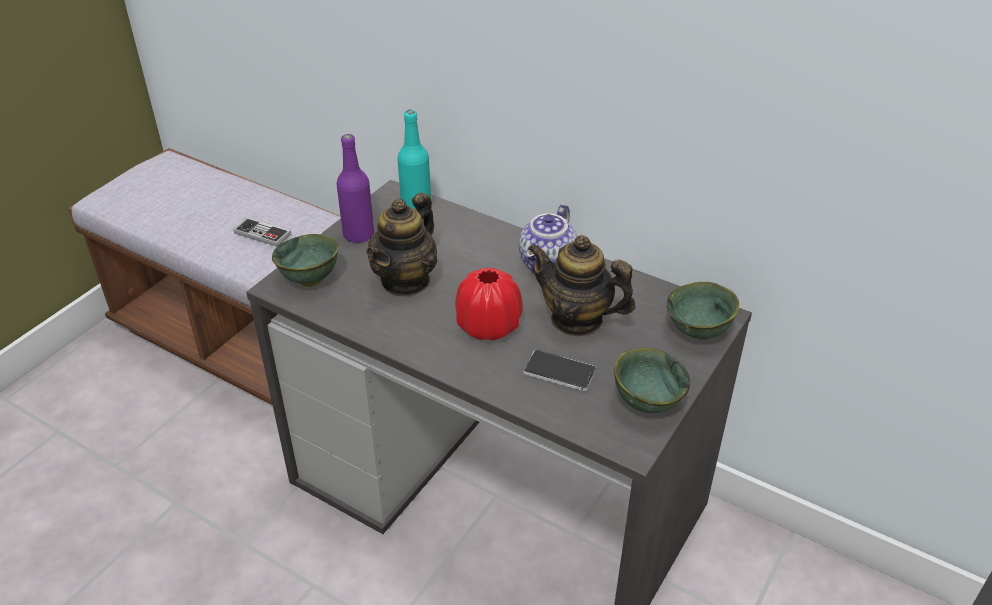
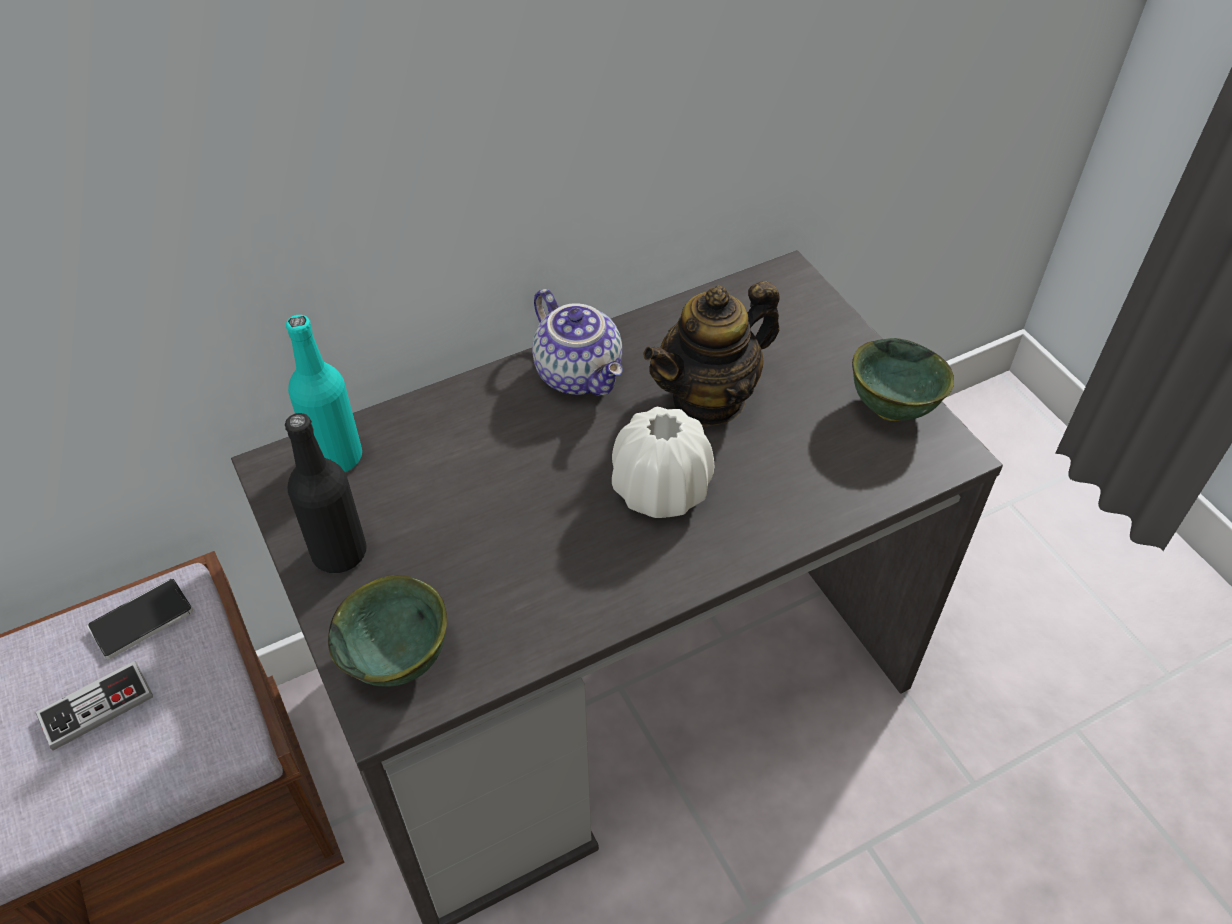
camera: 60 degrees left, 10 degrees up
purple bottle [337,134,374,243] -> black bottle [285,413,366,573]
teapot [366,193,437,297] -> none
red vase [455,268,523,341] -> white vase [612,407,714,518]
phone [524,350,596,391] -> phone moved to [87,579,193,660]
green bowl [667,282,739,340] -> none

